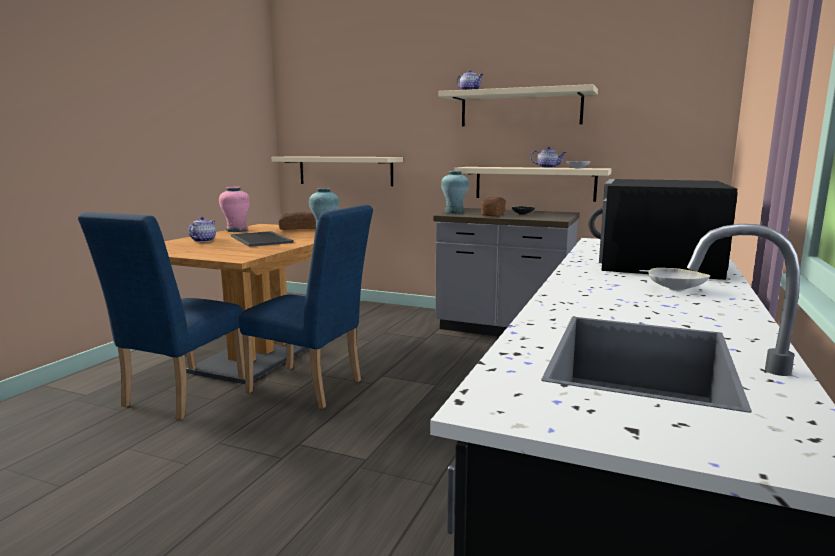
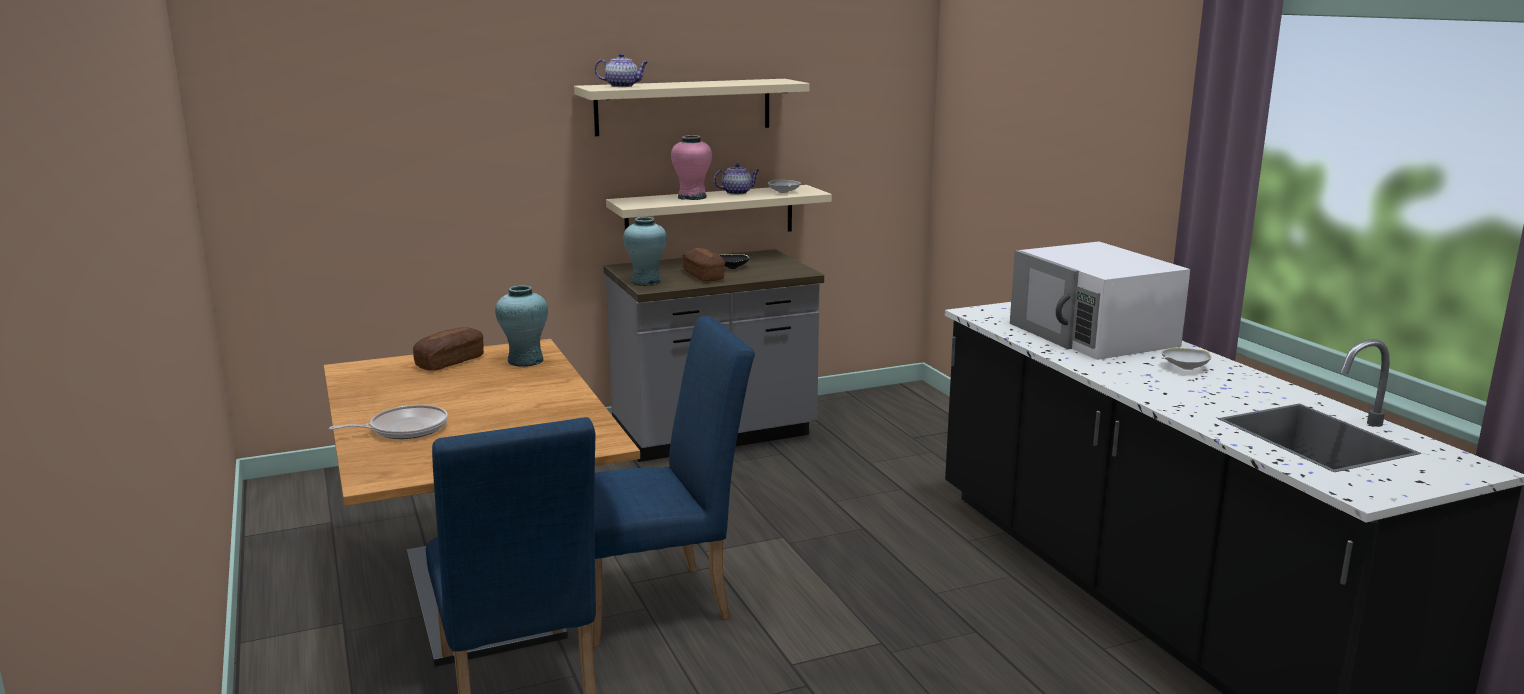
camera: 45 degrees left, 5 degrees up
teapot [188,217,216,242] -> frying pan [329,405,448,439]
pink vase [219,187,250,232] -> pink vase moved to [671,135,712,200]
tray [231,231,293,247] -> none
beige shelf [272,157,403,186] -> none
black microwave [588,179,738,280] -> white microwave [1010,242,1190,360]

